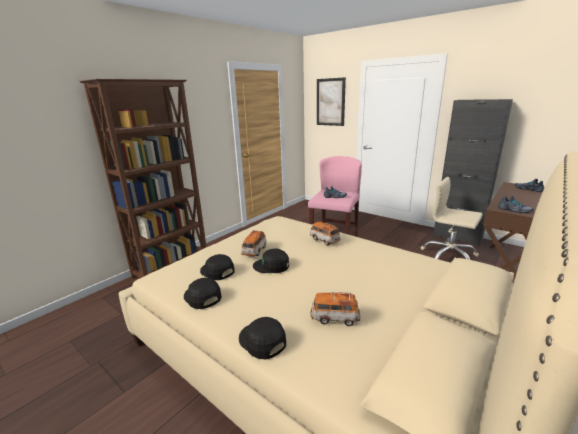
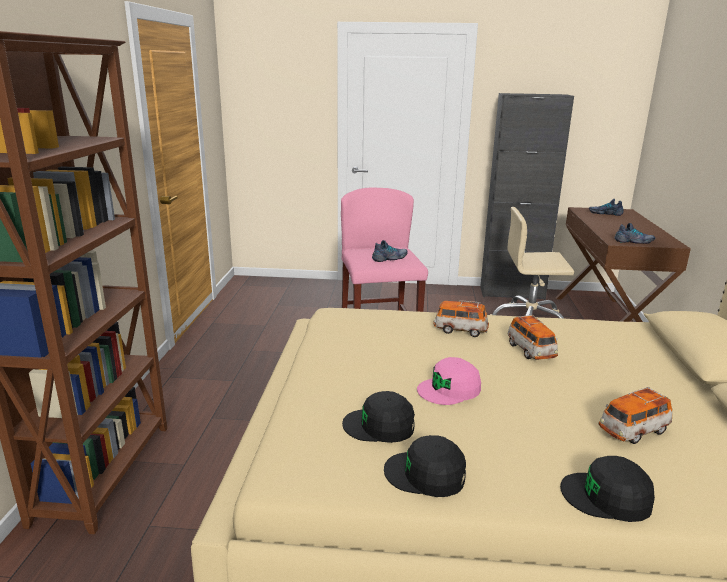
camera: 35 degrees left, 0 degrees up
toy car [241,230,267,257] -> toy car moved to [507,314,558,360]
black cap [253,248,289,273] -> pink cap [417,357,481,405]
picture [317,77,346,126] -> none

